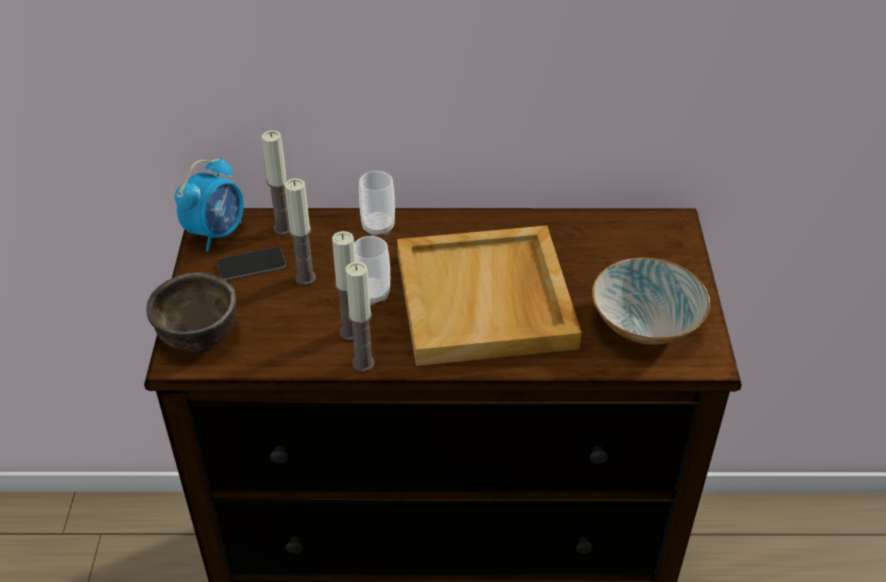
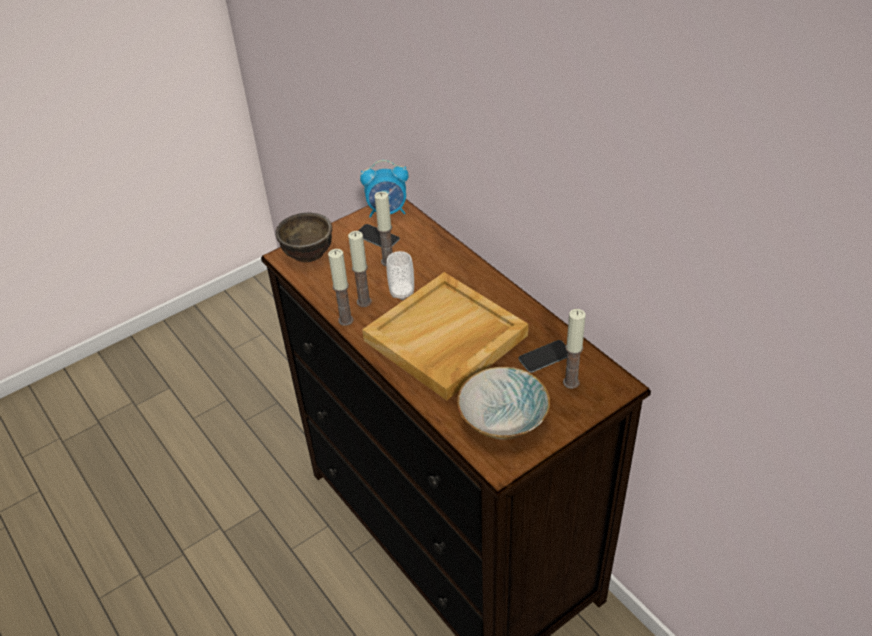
camera: 55 degrees right, 0 degrees up
candle [262,130,290,235] -> candle moved to [563,309,586,389]
cup [359,171,395,236] -> none
none -> phone [519,340,568,373]

